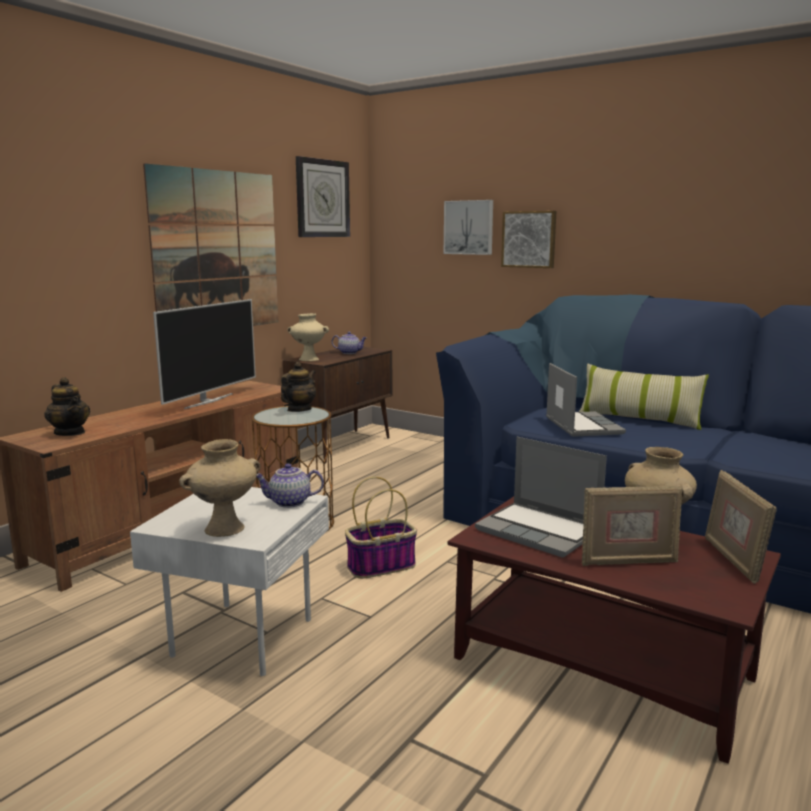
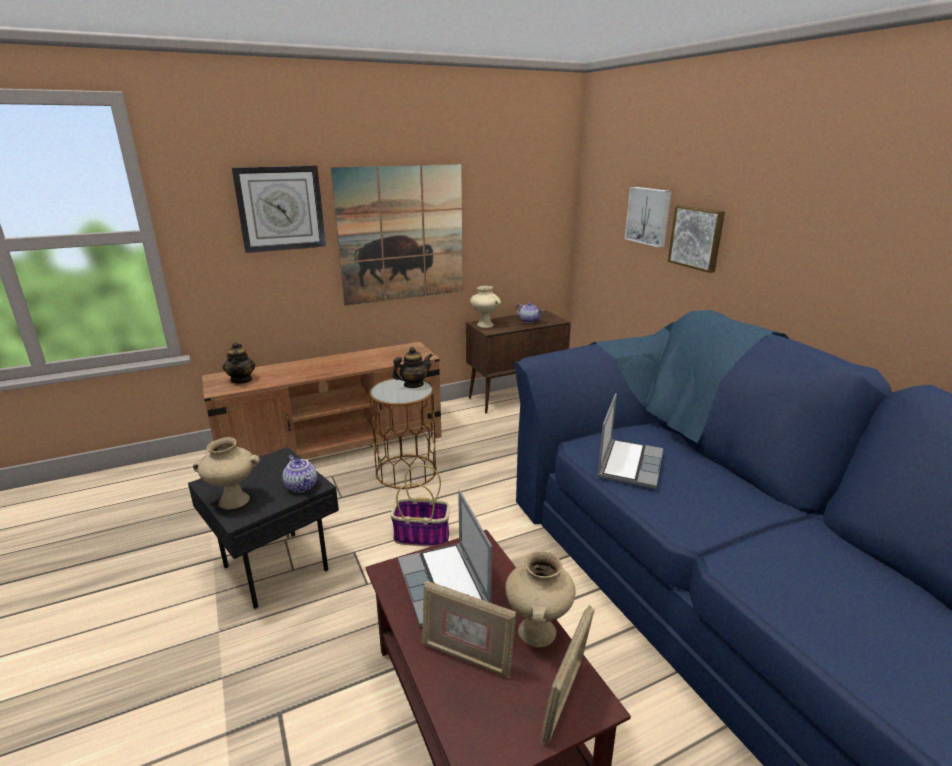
camera: 30 degrees right, 10 degrees up
white side table [130,487,329,676] -> black side table [188,447,339,609]
television [153,299,256,409] -> none
teapot [257,463,324,508] -> teapot turned 150 degrees counterclockwise [283,455,317,493]
wall clock [296,156,350,237] -> wall clock moved to [231,166,326,253]
pillow [579,364,709,430] -> none

